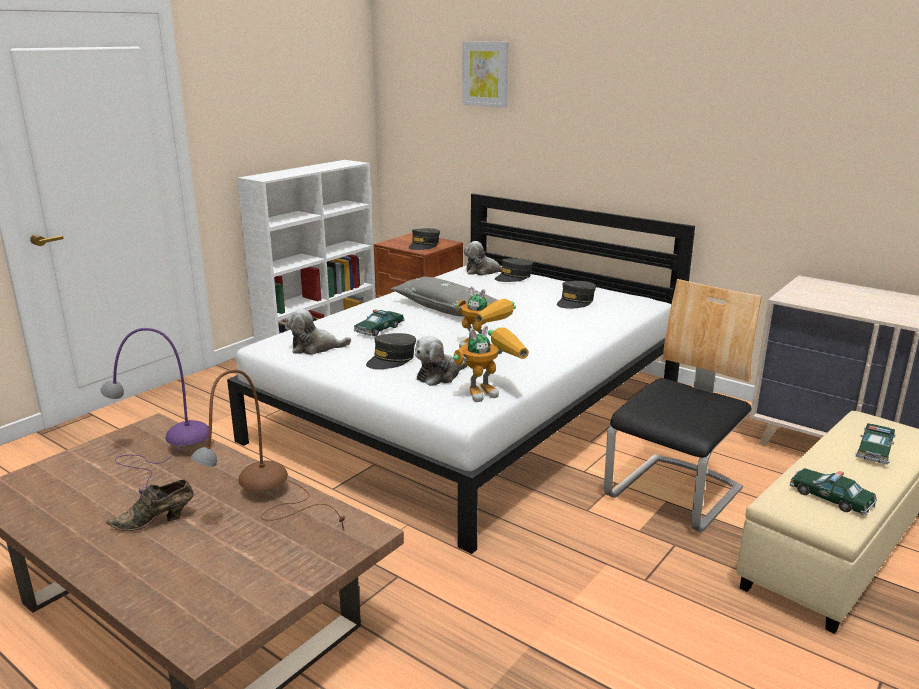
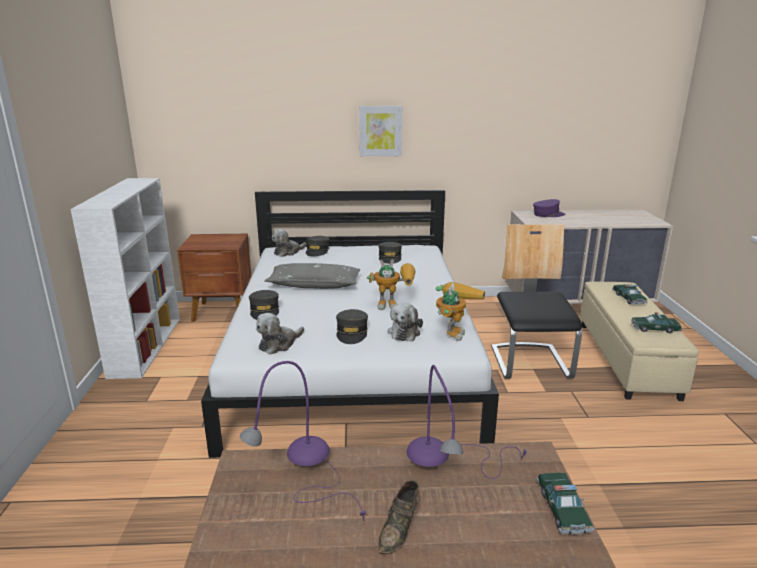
camera: 40 degrees left, 0 degrees up
brown table lamp [191,369,345,529] -> purple table lamp [406,365,527,479]
toy car [354,309,405,336] -> toy car moved to [536,473,594,534]
grey cap [408,228,440,250] -> grey cap moved to [249,290,279,320]
picture [462,41,509,108] -> picture moved to [359,106,402,156]
none -> purple cap [533,199,566,217]

